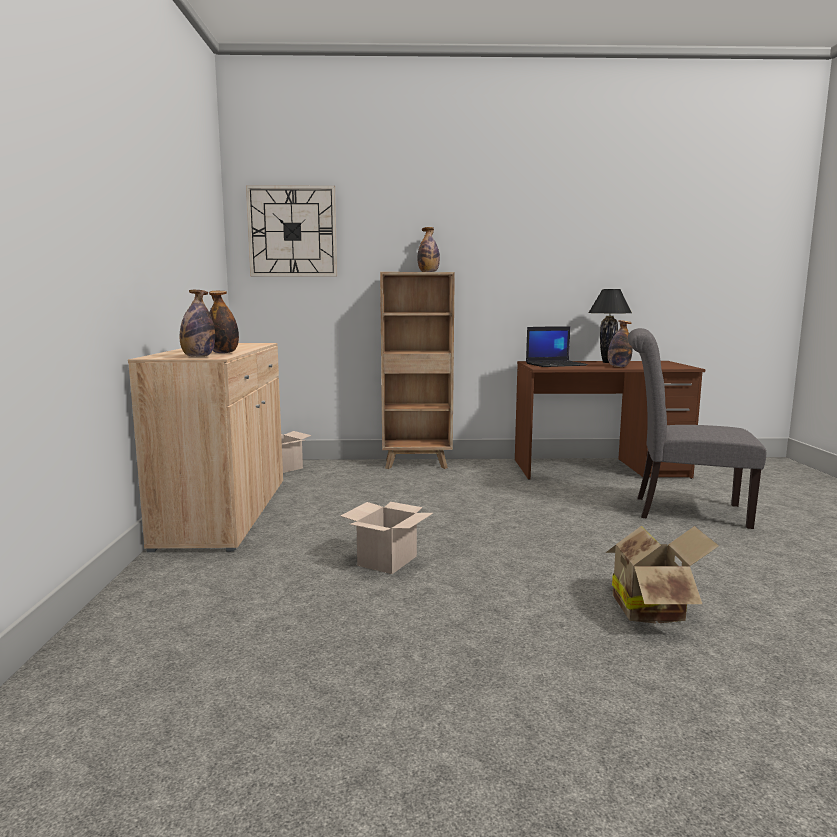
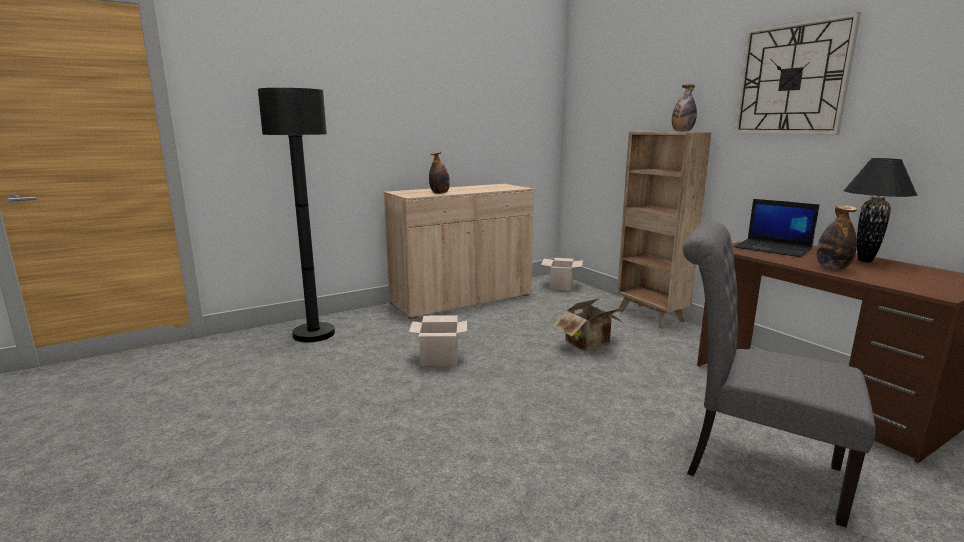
camera: 60 degrees right, 5 degrees up
bottle [180,290,215,357] -> none
wall clock [246,185,337,276] -> wall clock moved to [734,12,861,135]
cardboard box [606,526,719,623] -> cardboard box moved to [553,298,624,351]
grey chair [628,328,766,529] -> grey chair turned 45 degrees counterclockwise [683,222,876,528]
none -> black floor lamp [258,88,335,342]

